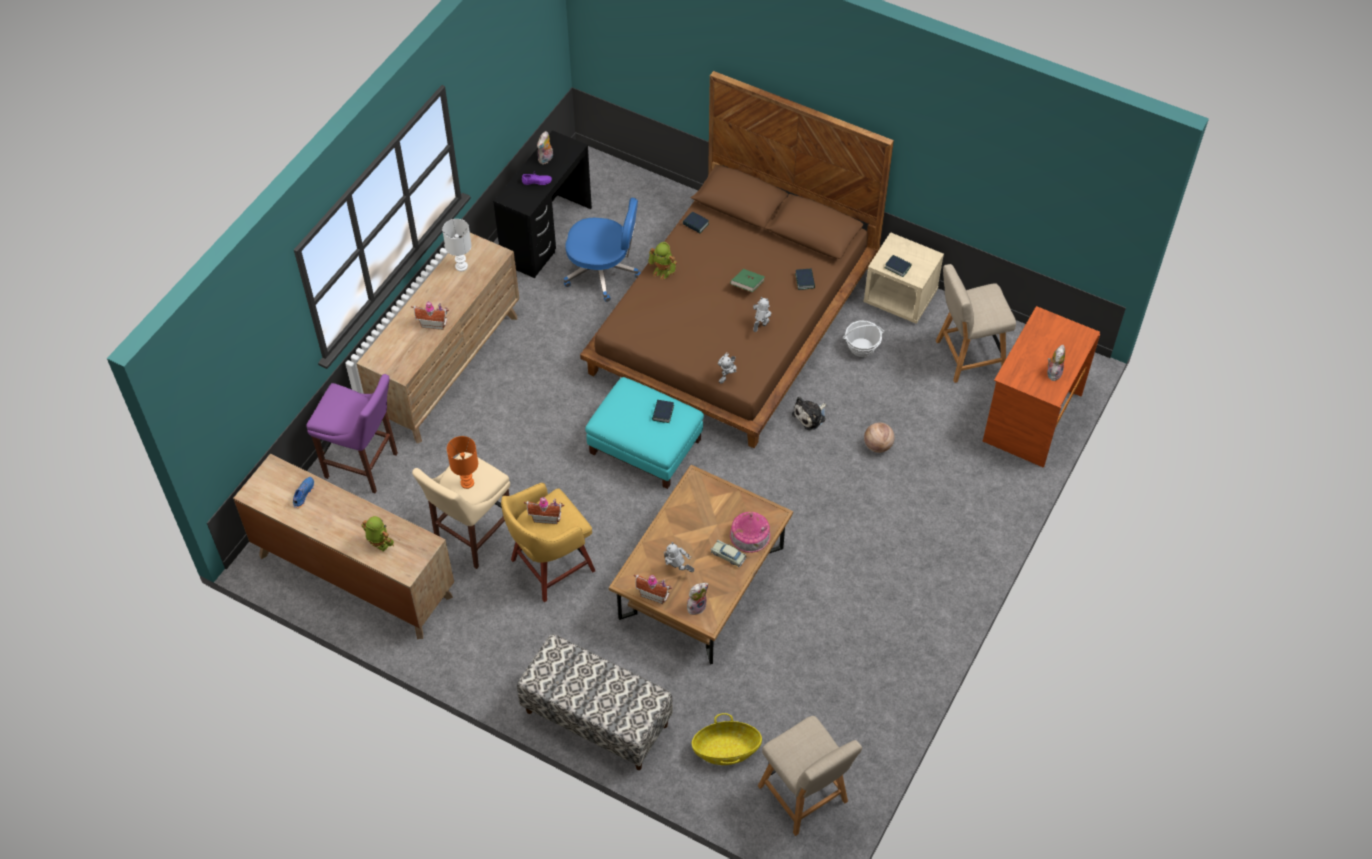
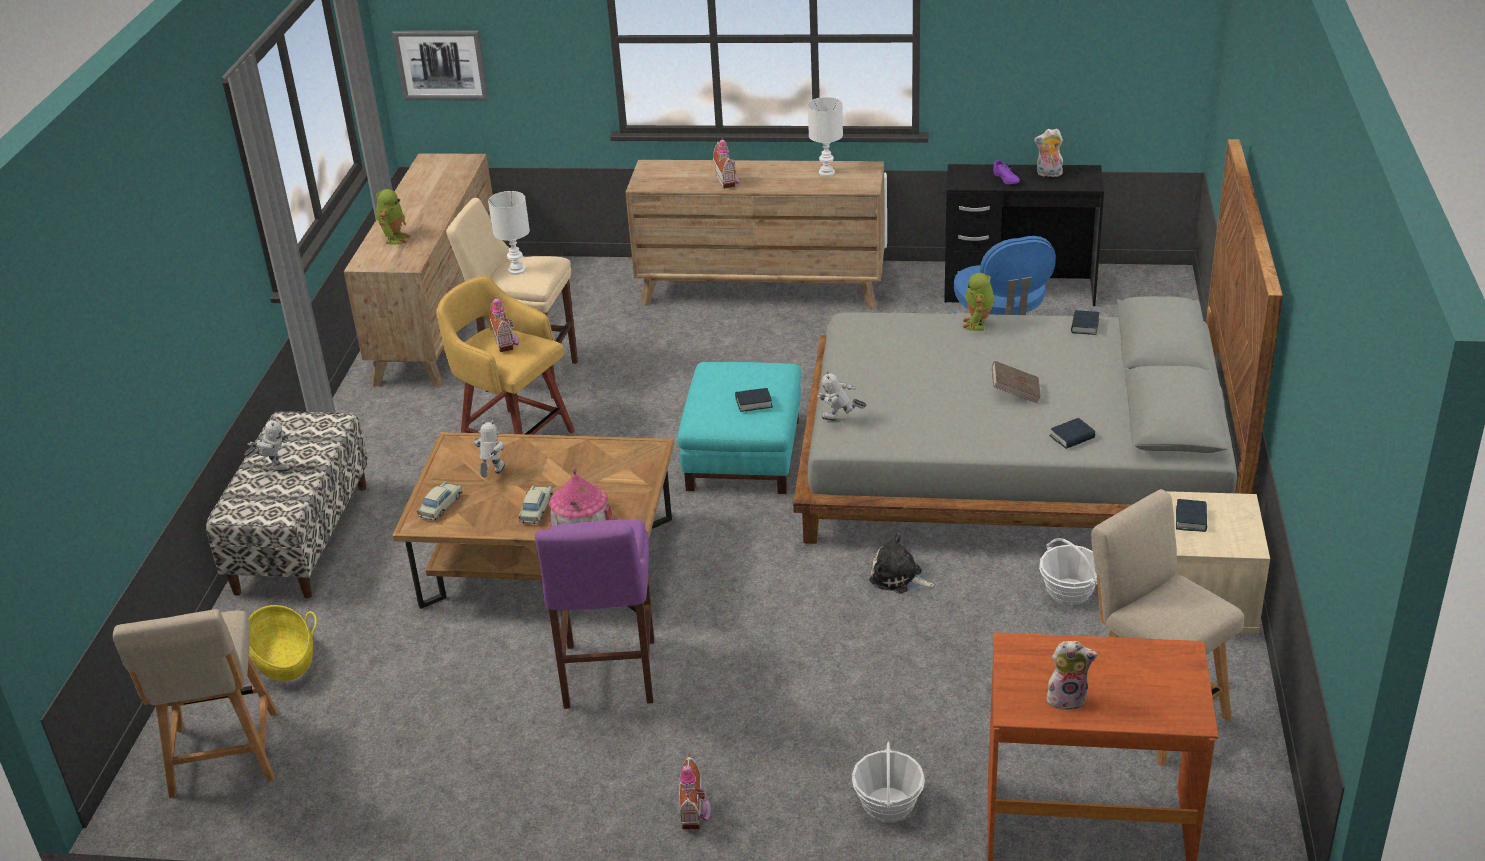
camera: 70 degrees right, 20 degrees down
blue shoe [293,477,314,508] -> none
purple stool [306,374,398,493] -> purple stool moved to [535,519,654,709]
orange table lamp [447,436,478,489] -> white table lamp [488,191,530,275]
brown bed [580,71,894,448] -> grey bed [793,139,1283,544]
toy house [634,575,672,604] -> toy house moved to [679,754,711,830]
plush toy [687,583,709,615] -> beige toy car [417,481,462,521]
green book [730,269,765,292] -> brown book [992,361,1041,403]
toy robot [753,297,771,332] -> toy robot moved to [244,417,291,472]
beige chair [758,716,862,836] -> beige chair turned 45 degrees counterclockwise [113,609,277,798]
basketball [864,422,894,453] -> none
none -> picture [392,30,489,100]
none -> basket [852,742,925,823]

